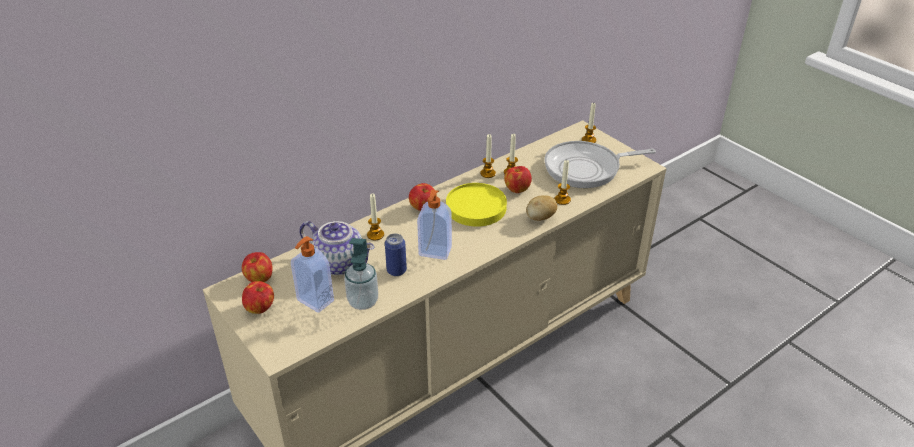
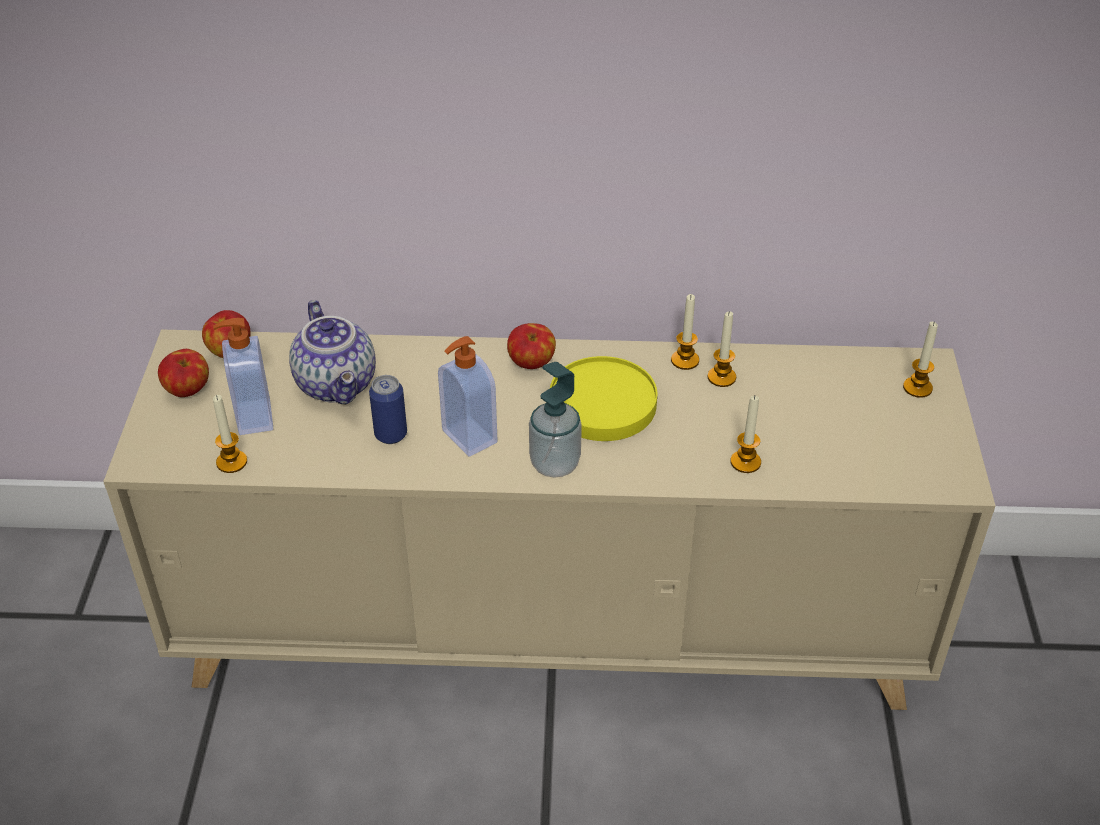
camera: 40 degrees right, 5 degrees up
soap dispenser [344,238,378,310] -> soap dispenser moved to [529,362,582,478]
candle [367,194,384,240] -> candle moved to [213,395,247,473]
apple [504,166,532,193] -> none
potato [526,195,557,221] -> none
frying pan [545,141,656,188] -> none

